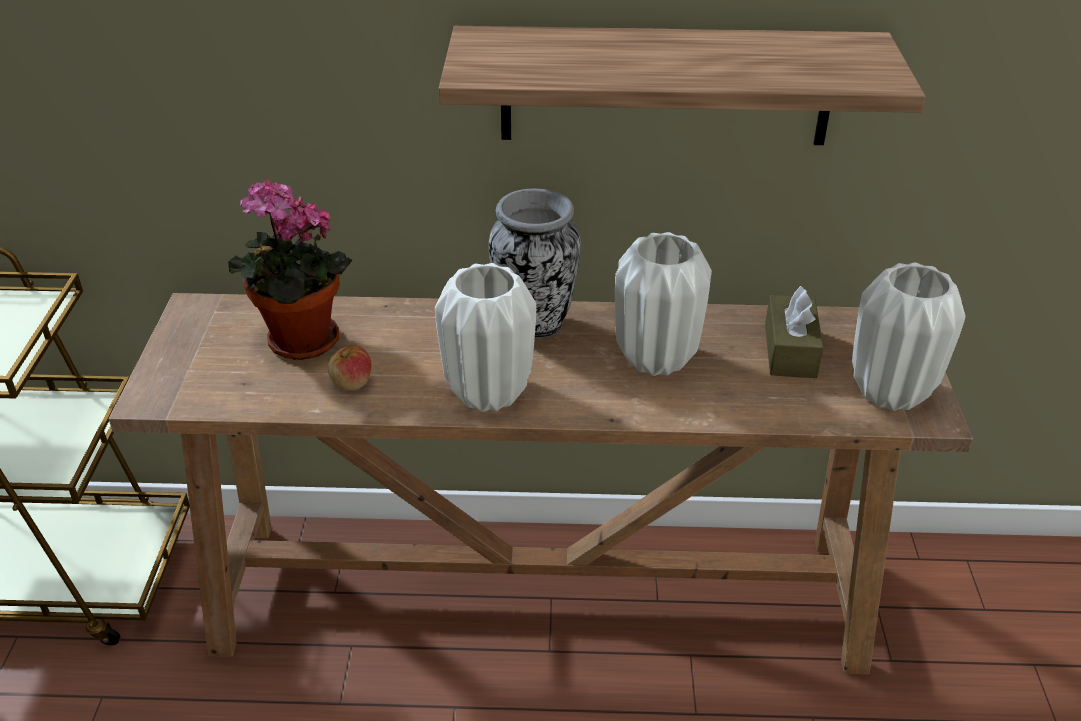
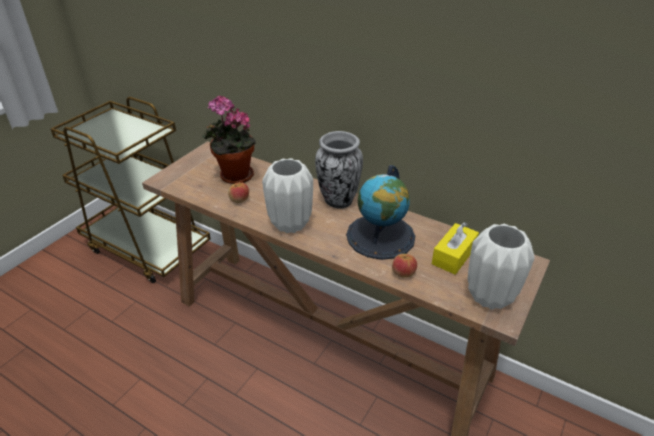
camera: 30 degrees right, 0 degrees up
shelf [438,26,926,145] -> none
white vase [615,232,712,376] -> globe [346,165,415,260]
brown tissue box [765,286,824,378] -> yellow tissue box [432,222,479,275]
none -> apple [392,254,417,277]

